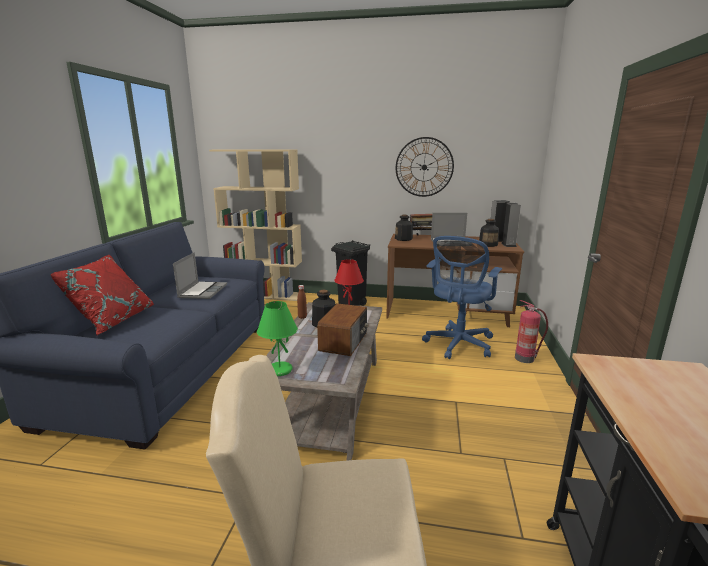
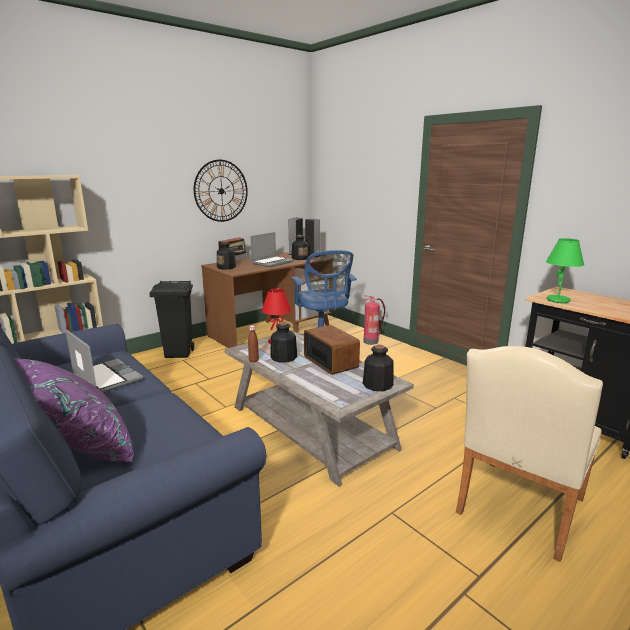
camera: 50 degrees left, 0 degrees up
red pillow [51,255,154,335] -> purple pillow [14,357,134,462]
green table lamp [257,301,298,376] -> green table lamp moved to [546,238,584,303]
none -> bottle [363,345,394,391]

